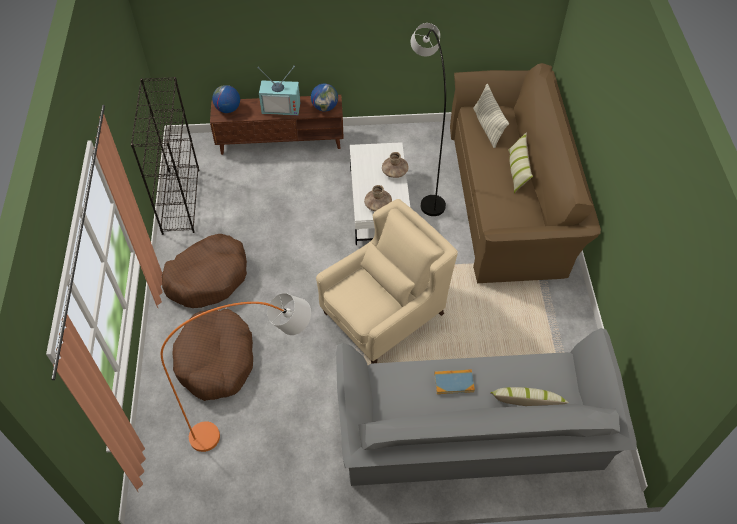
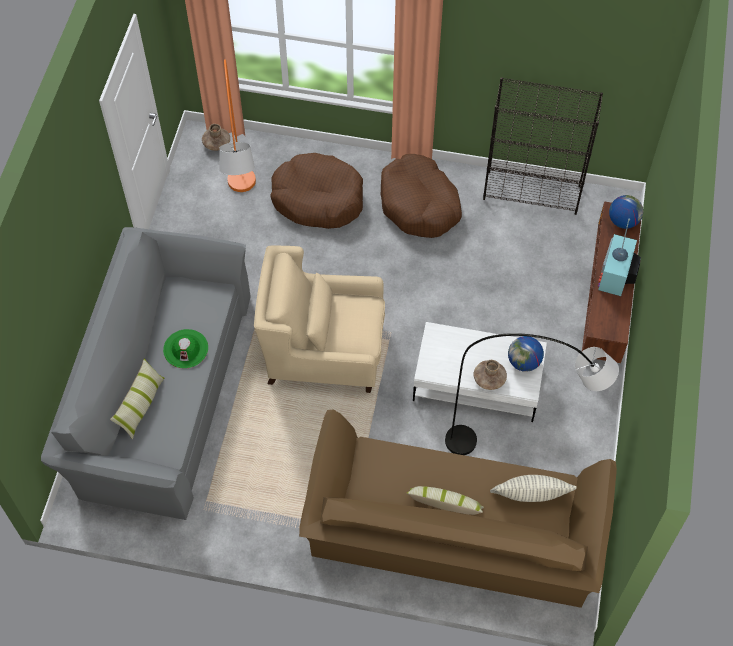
camera: 105 degrees right, 5 degrees up
globe [311,84,338,112] -> globe moved to [508,336,544,372]
beige armchair [316,199,458,364] -> beige armchair turned 120 degrees clockwise [254,246,385,393]
brown vase [364,185,392,211] -> brown vase moved to [202,124,230,151]
book [434,369,475,394] -> green hat [163,329,208,369]

